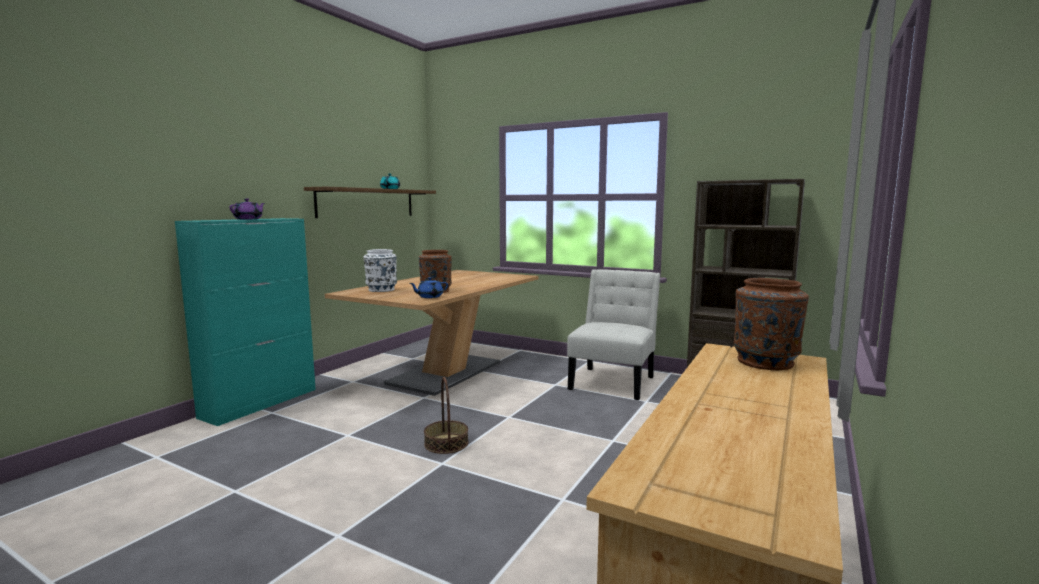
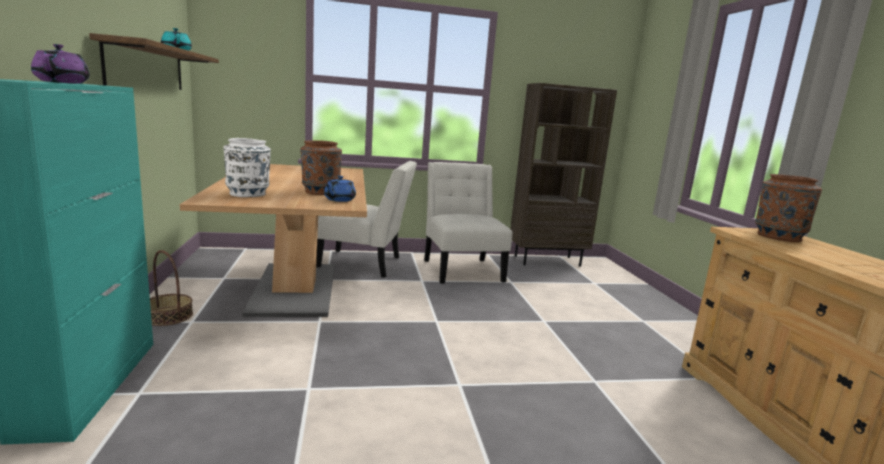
camera: 40 degrees left, 5 degrees up
basket [424,377,468,454] -> basket moved to [150,250,193,326]
none -> white chair [316,161,417,278]

